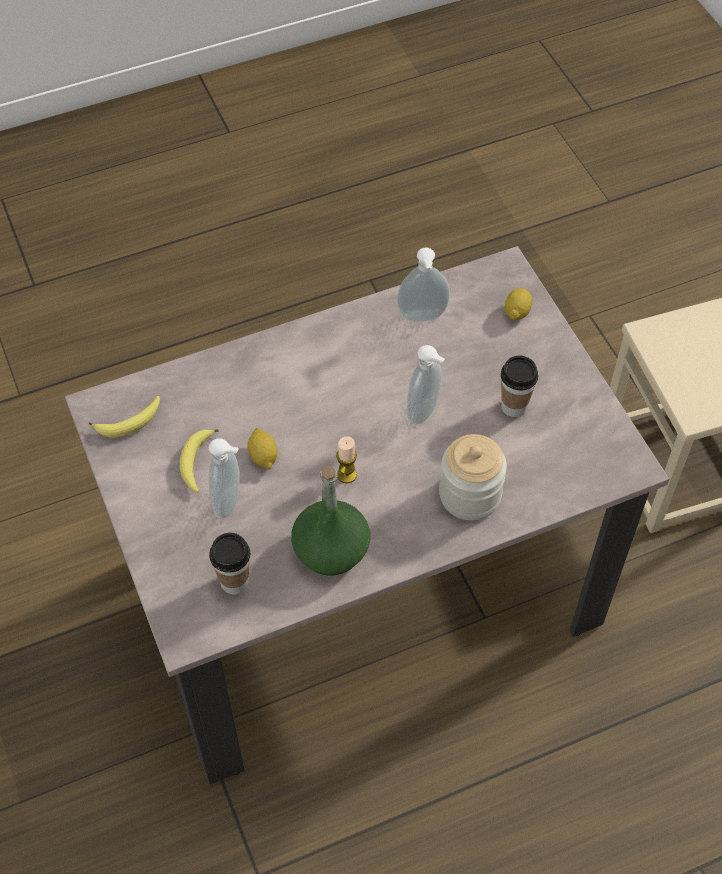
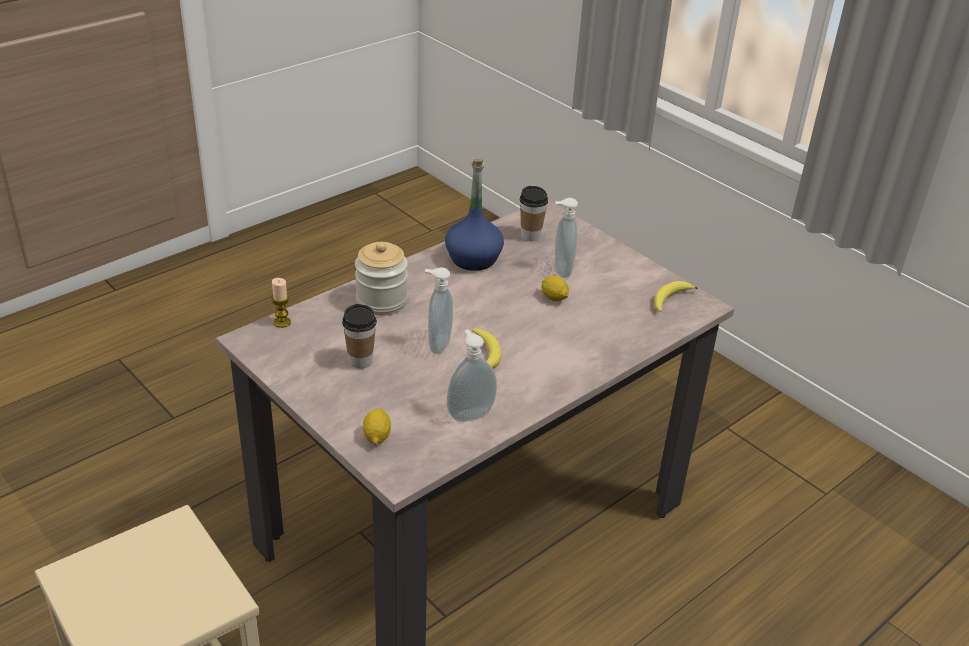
camera: 160 degrees right, 20 degrees down
banana [180,429,219,493] -> banana moved to [472,328,501,368]
green bottle [291,466,370,575] -> blue bottle [445,159,504,271]
candle [336,436,357,483] -> candle moved to [271,278,291,328]

